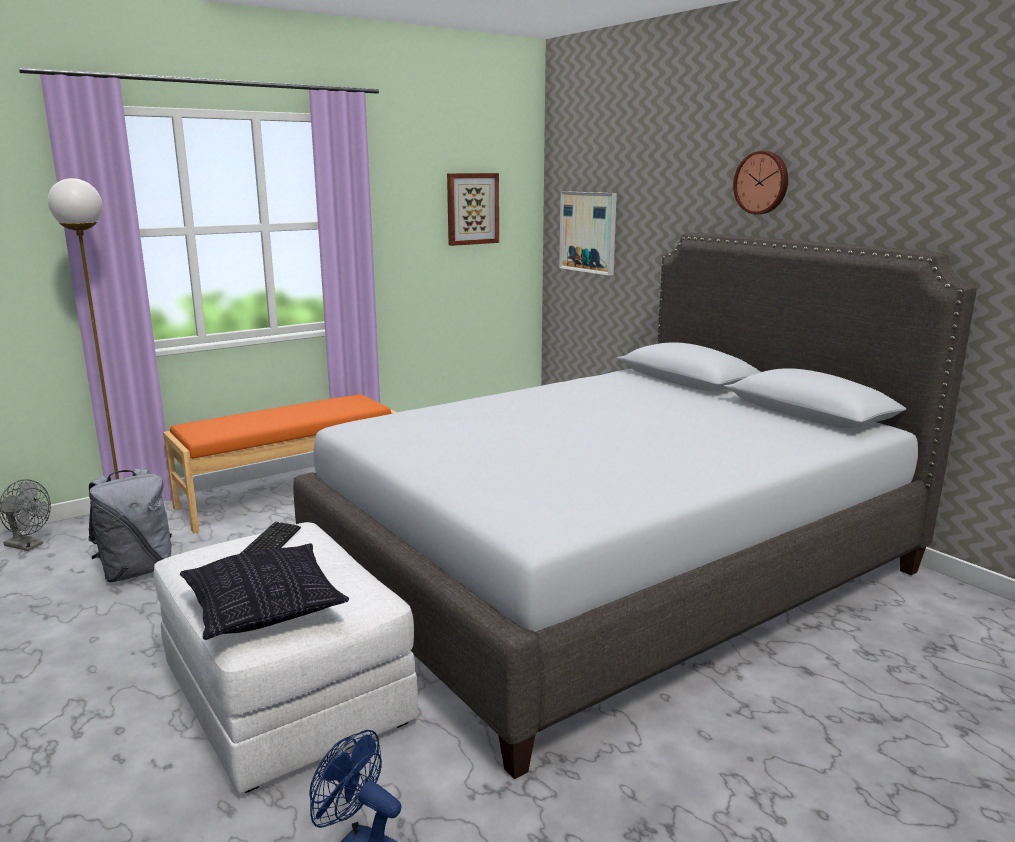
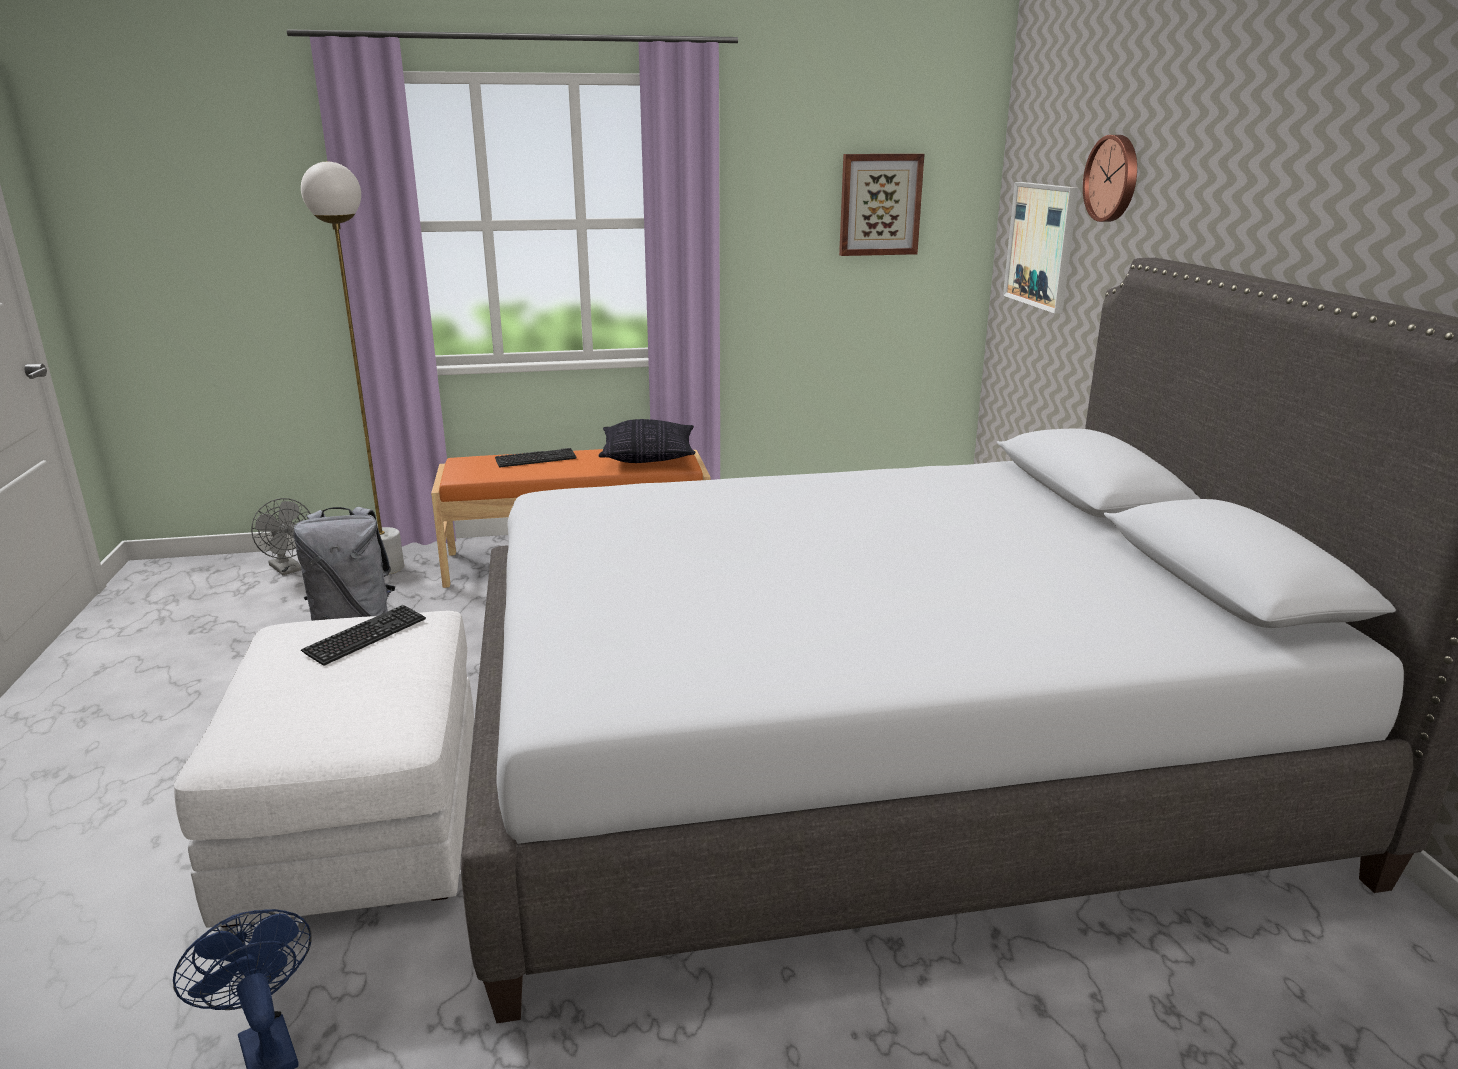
camera: 25 degrees right, 5 degrees up
pillow [180,543,349,640] -> pillow moved to [599,419,695,463]
wall clock [733,151,788,214] -> wall clock moved to [1083,135,1137,222]
none -> keyboard [495,448,577,467]

